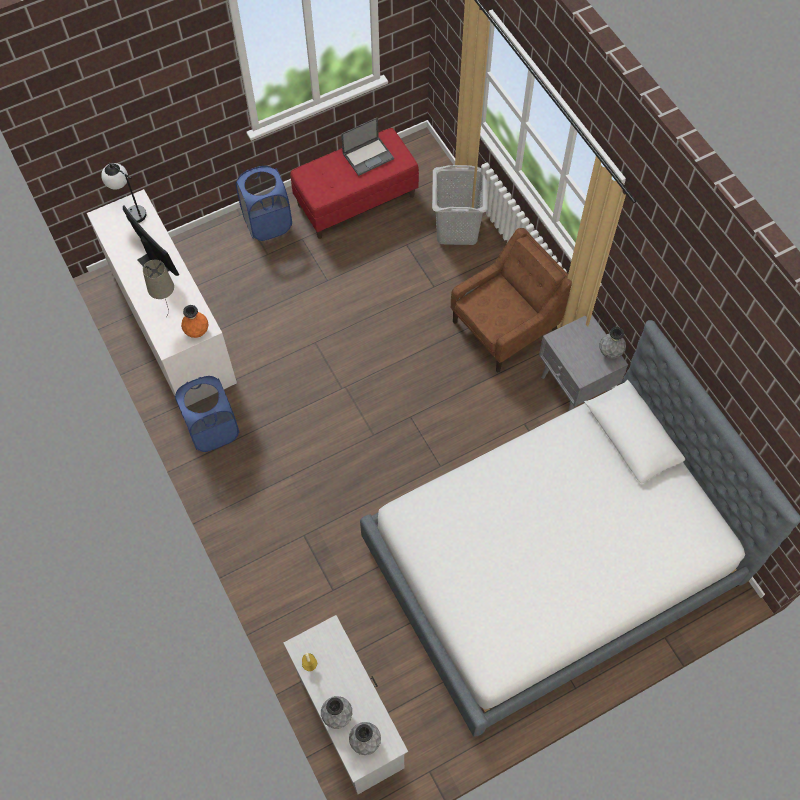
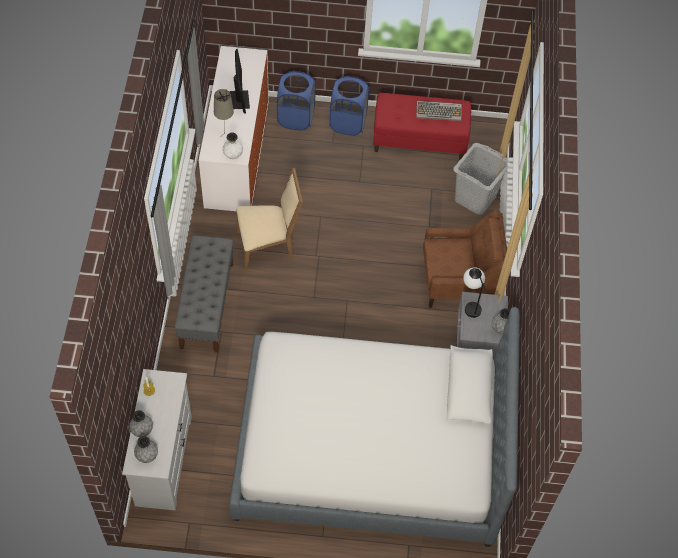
camera: 30 degrees right, 5 degrees down
table lamp [101,163,146,223] -> table lamp moved to [463,267,486,318]
blue laundry basket [174,376,239,452] -> blue laundry basket moved to [277,71,316,131]
orange vase [181,305,208,338] -> white vase [223,132,243,159]
laptop [341,117,394,176] -> keyboard [416,101,462,121]
none -> grey bench [174,236,233,353]
none -> beige chair [236,168,303,271]

